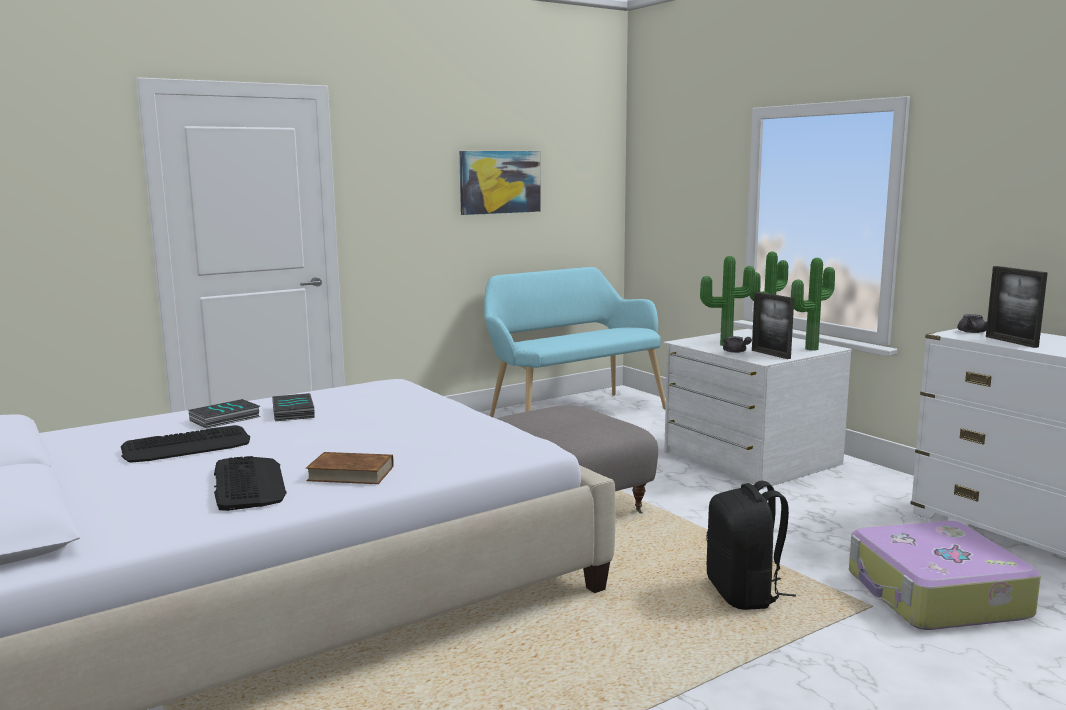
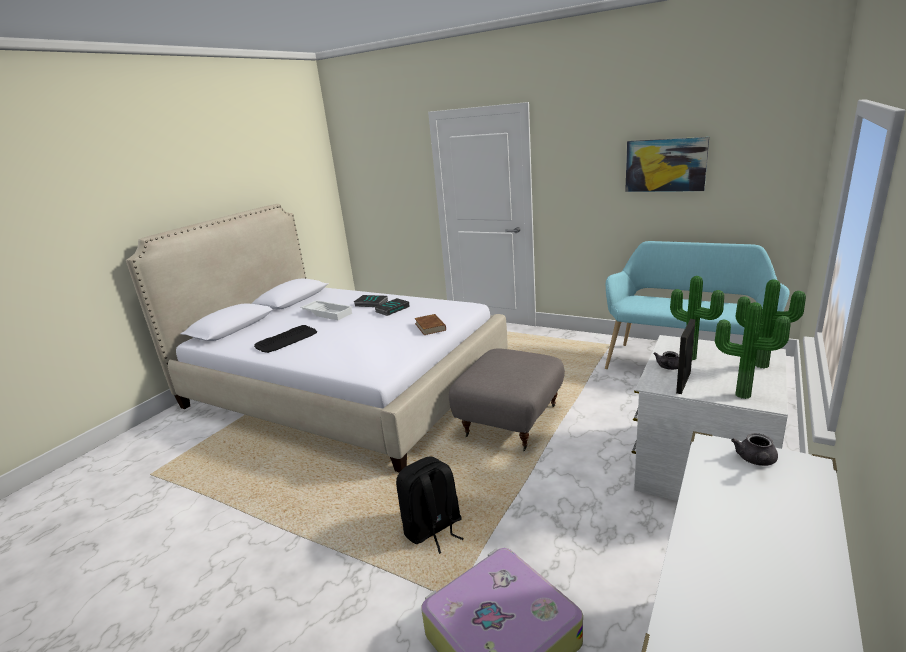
camera: 65 degrees right, 10 degrees up
keyboard [121,425,250,463] -> white tray [300,300,352,320]
brown book [306,452,394,484] -> brown book moved to [414,314,446,335]
picture frame [986,266,1048,348] -> none

